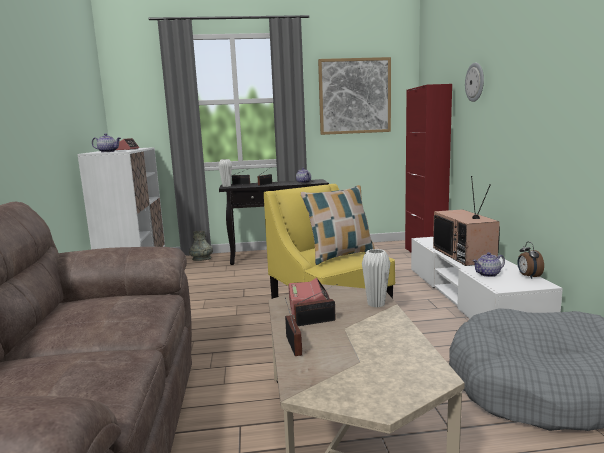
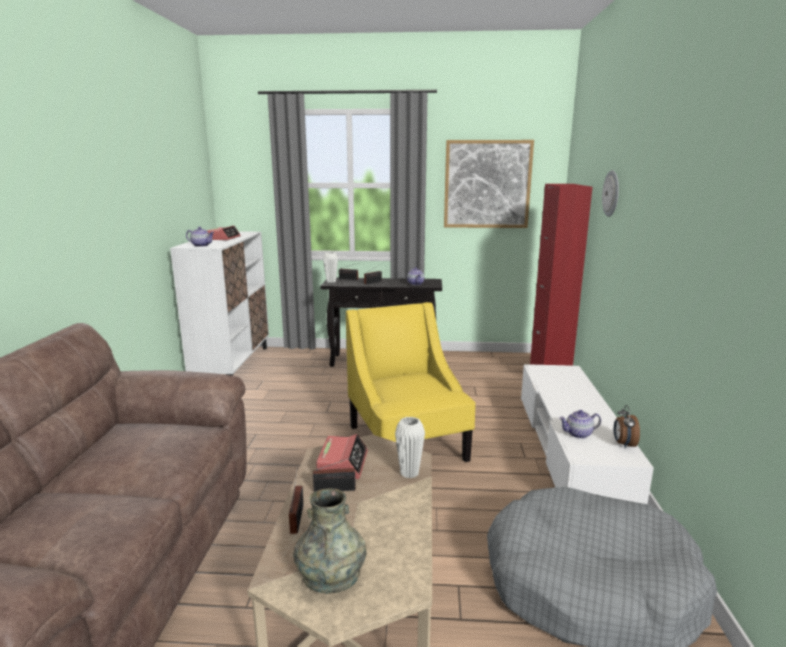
camera: 10 degrees right, 5 degrees up
grey vase [189,231,213,261] -> grey vase moved to [293,488,366,594]
pillow [301,185,375,265] -> none
television [433,176,500,266] -> none

